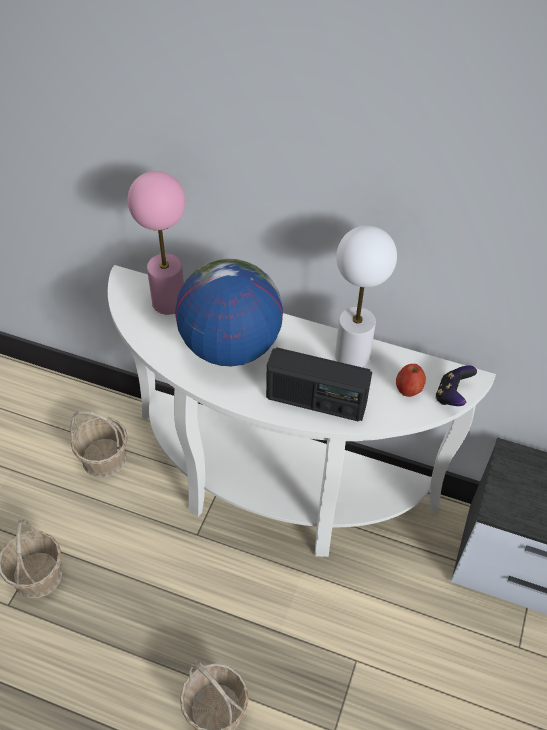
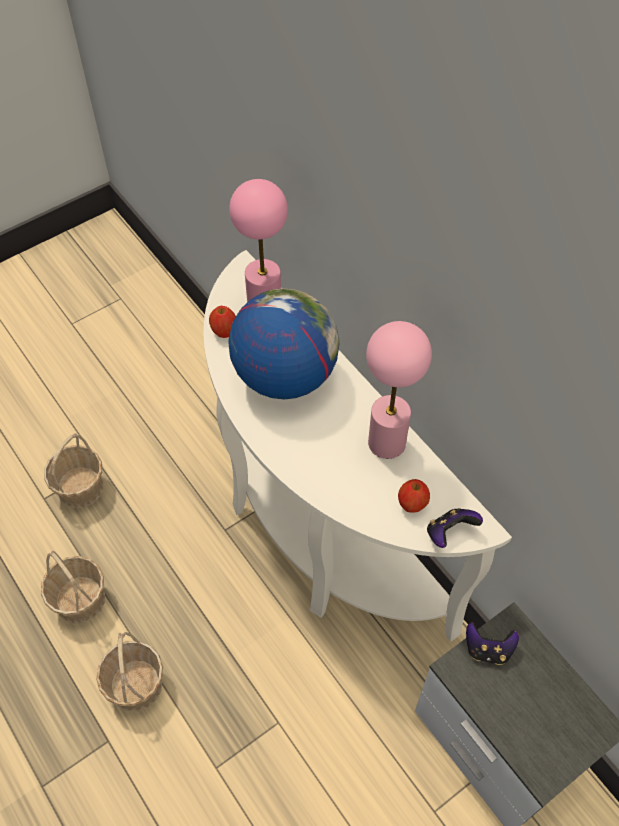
camera: 35 degrees right, 5 degrees up
basket [70,411,128,478] -> basket moved to [41,551,105,624]
radio [266,348,372,421] -> none
white table lamp [335,226,397,367] -> pink table lamp [366,321,432,459]
none -> apple [209,306,236,338]
none -> game controller [466,622,519,665]

